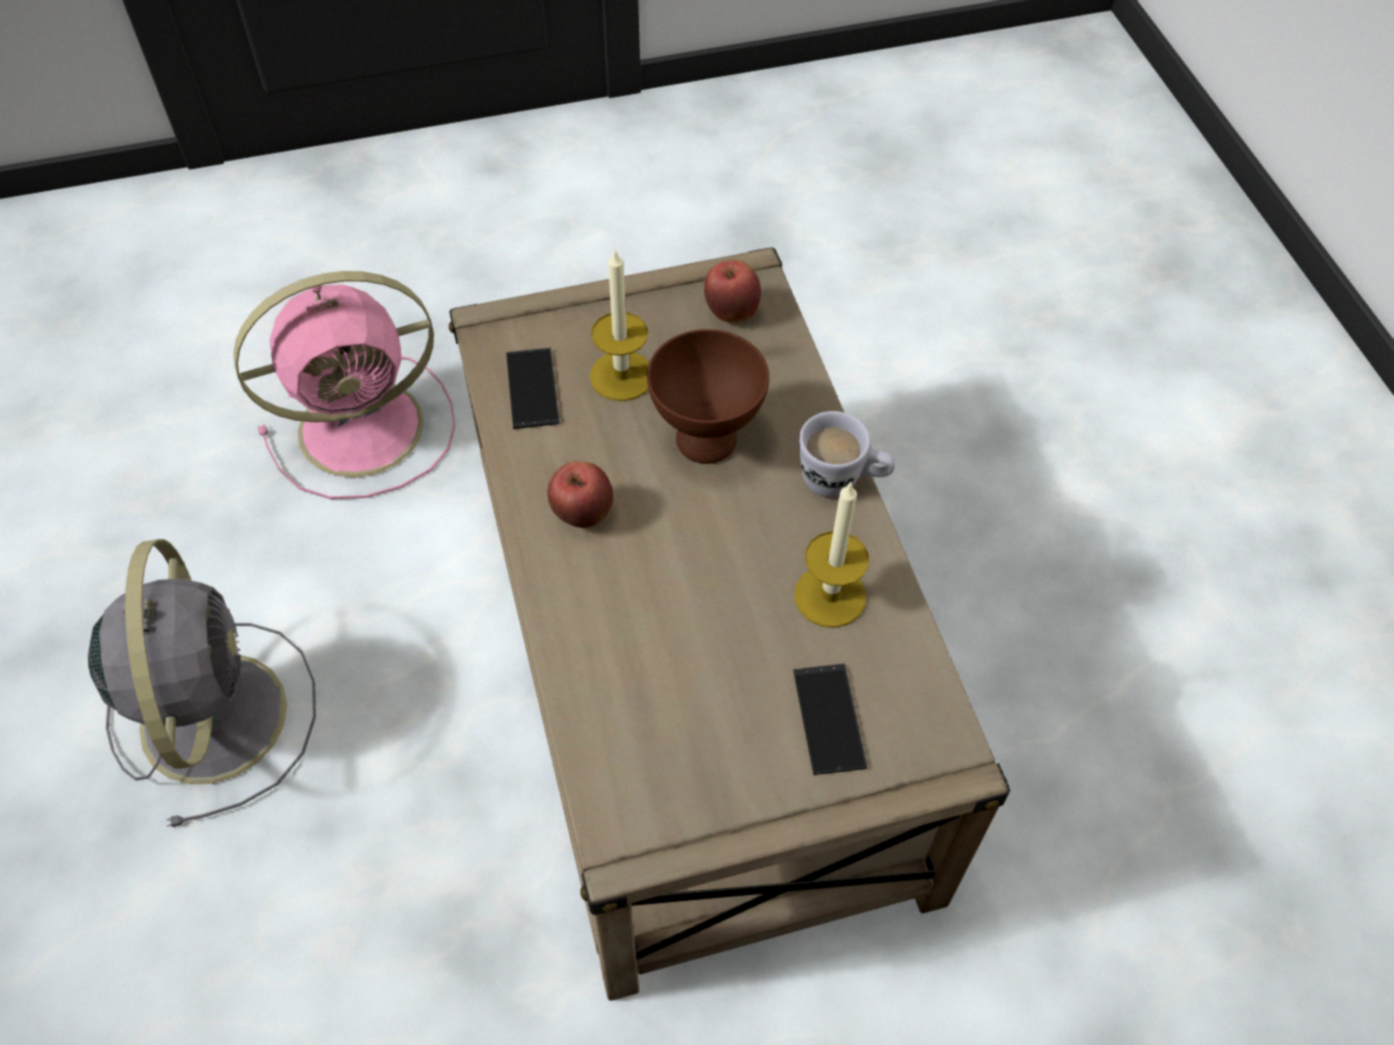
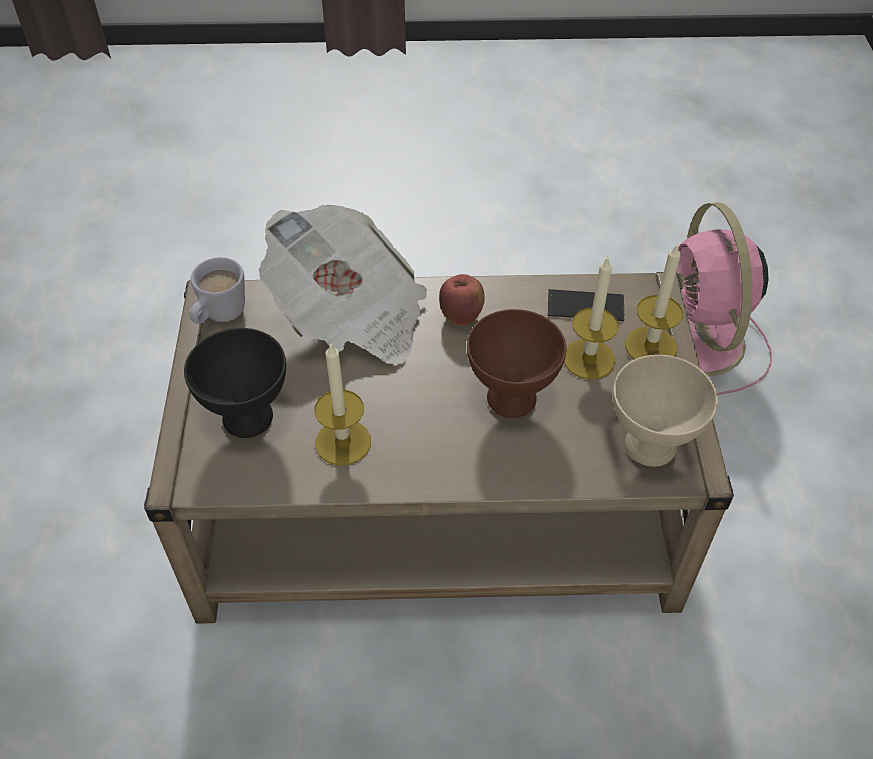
camera: 105 degrees right, 5 degrees down
grey fan [88,539,316,827] -> none
apple [704,260,761,323] -> beige bowl [613,354,718,467]
phone [793,664,868,775] -> black bowl [184,328,286,438]
white mug [799,411,895,497] -> white mug moved to [189,257,245,324]
none -> newspaper [259,205,427,365]
none -> candle [625,243,683,359]

